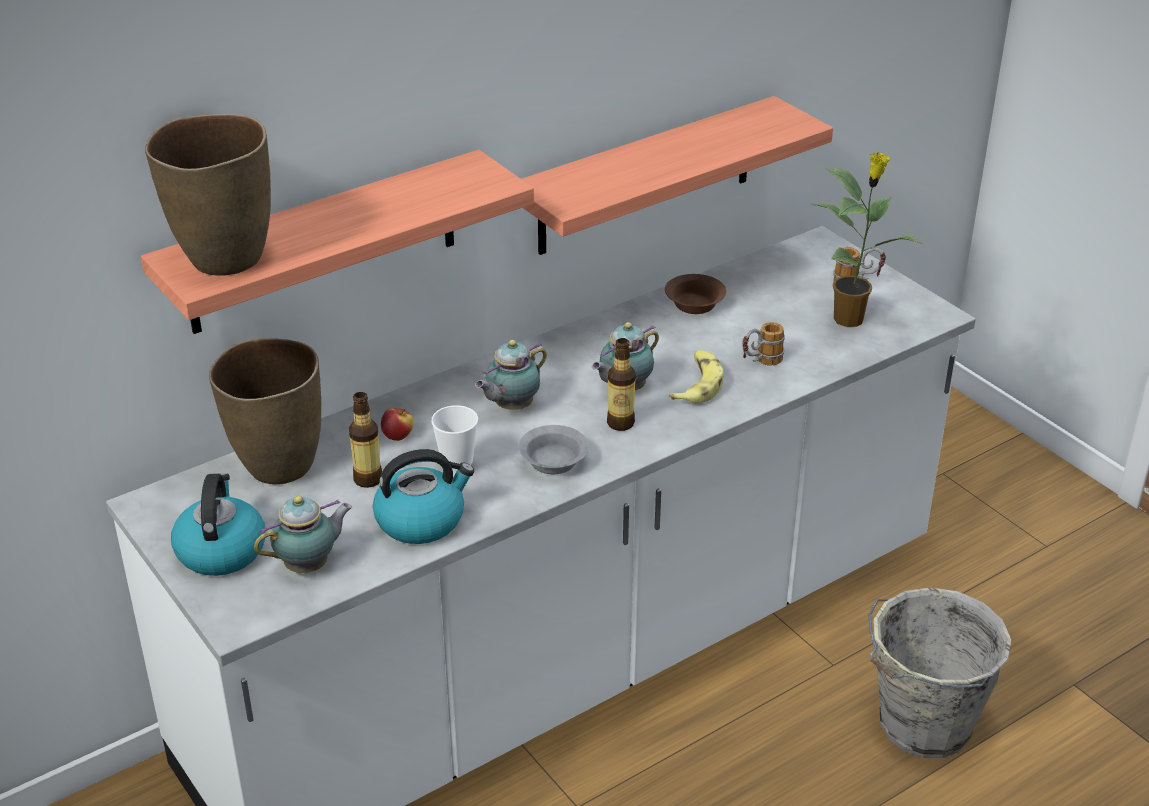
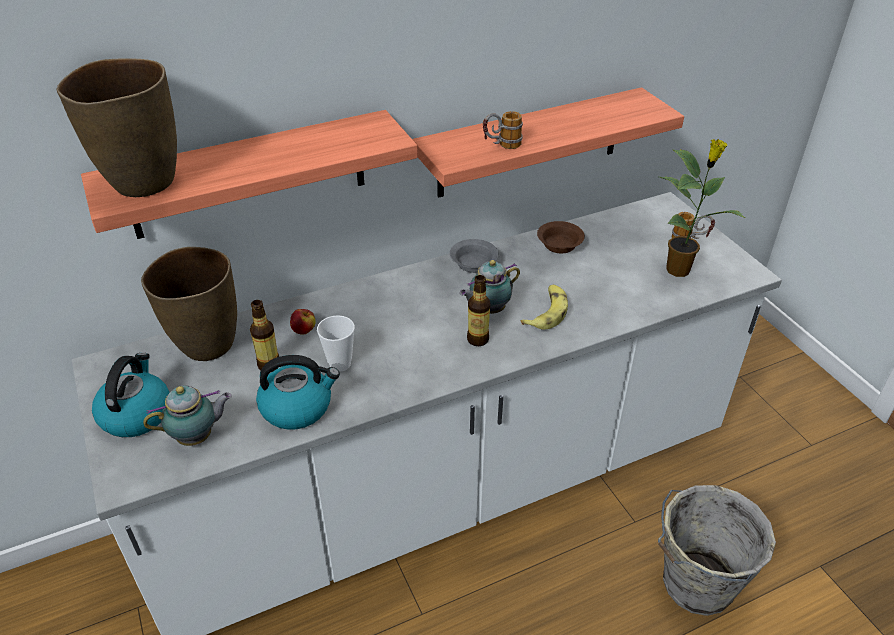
camera: 10 degrees right, 5 degrees up
teapot [475,340,547,410] -> none
grey bowl [518,425,589,474] -> grey bowl moved to [450,239,498,273]
mug [742,322,785,366] -> mug moved to [483,111,523,149]

